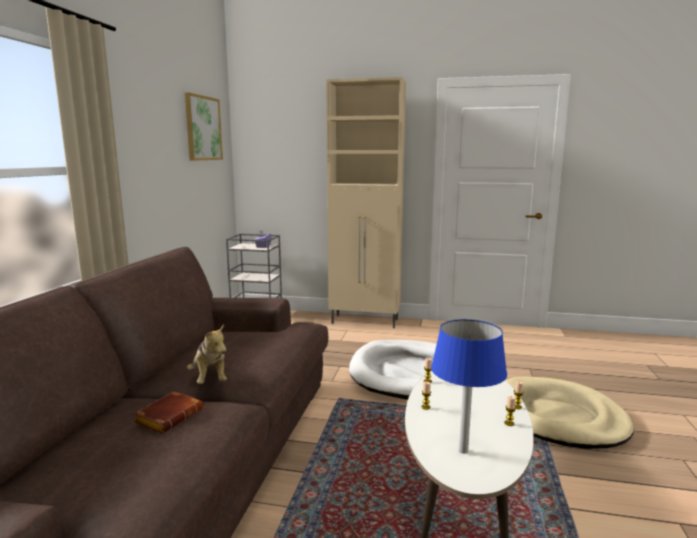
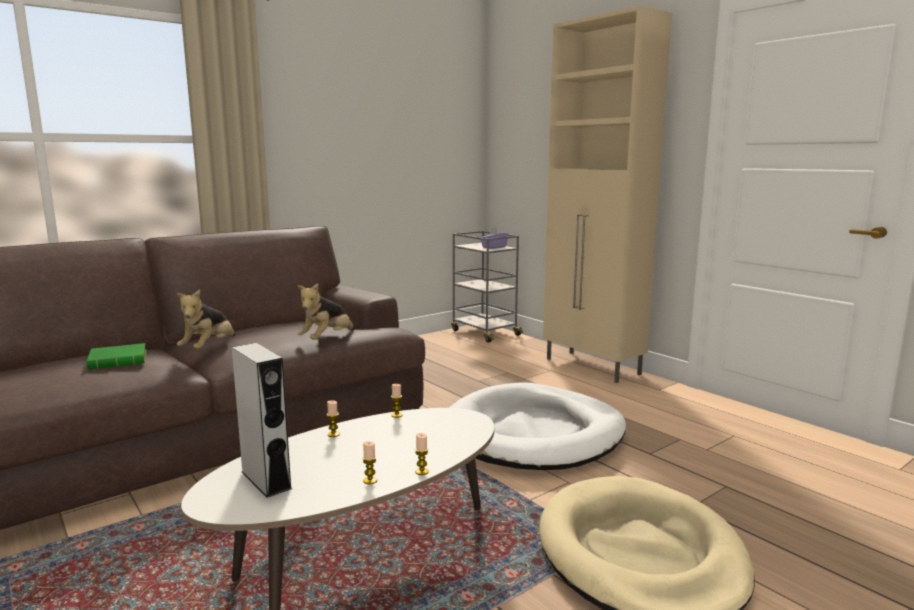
camera: 40 degrees right, 0 degrees up
brown book [134,391,203,434] -> green book [87,343,146,369]
picture [185,92,223,161] -> none
blue table lamp [431,319,507,454] -> grey speaker [232,343,292,498]
none -> plush toy [297,283,355,340]

